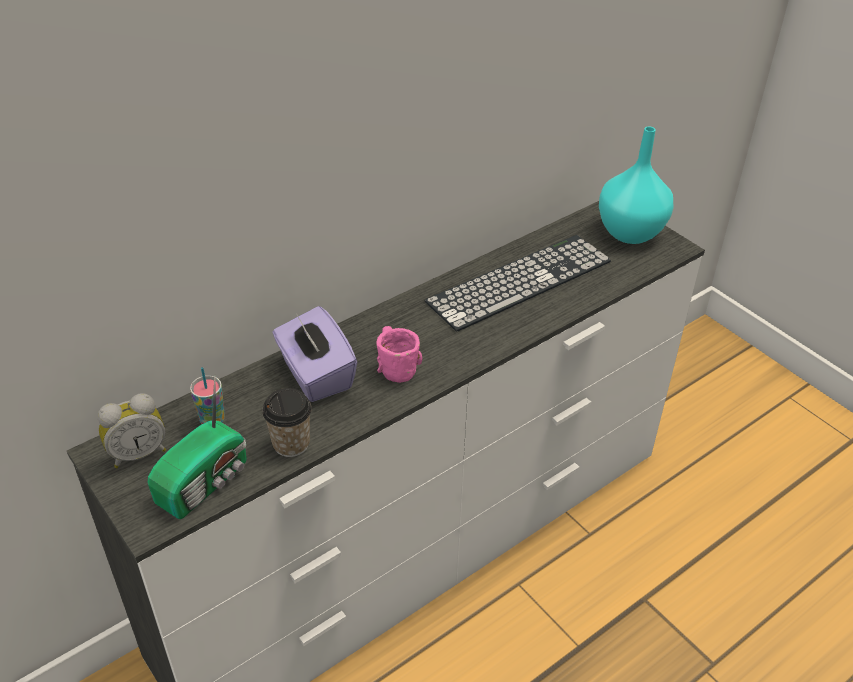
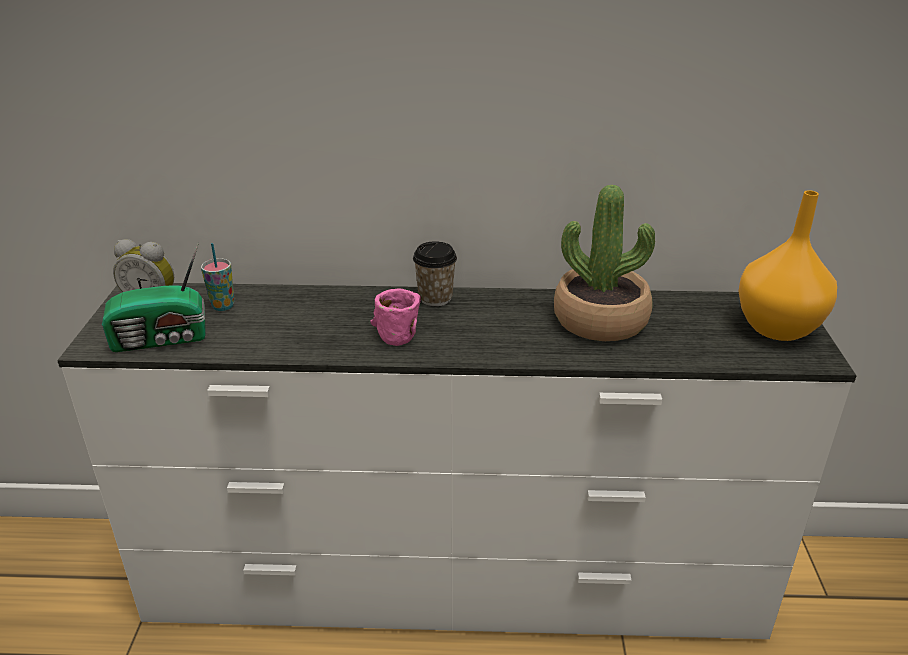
camera: 40 degrees right, 10 degrees down
cup [262,388,312,457] -> cup moved to [413,241,457,306]
purple tissue box [273,306,357,402] -> none
keyboard [425,235,611,332] -> potted plant [554,185,655,341]
turquoise vase [599,127,673,244] -> orange vase [739,190,837,341]

